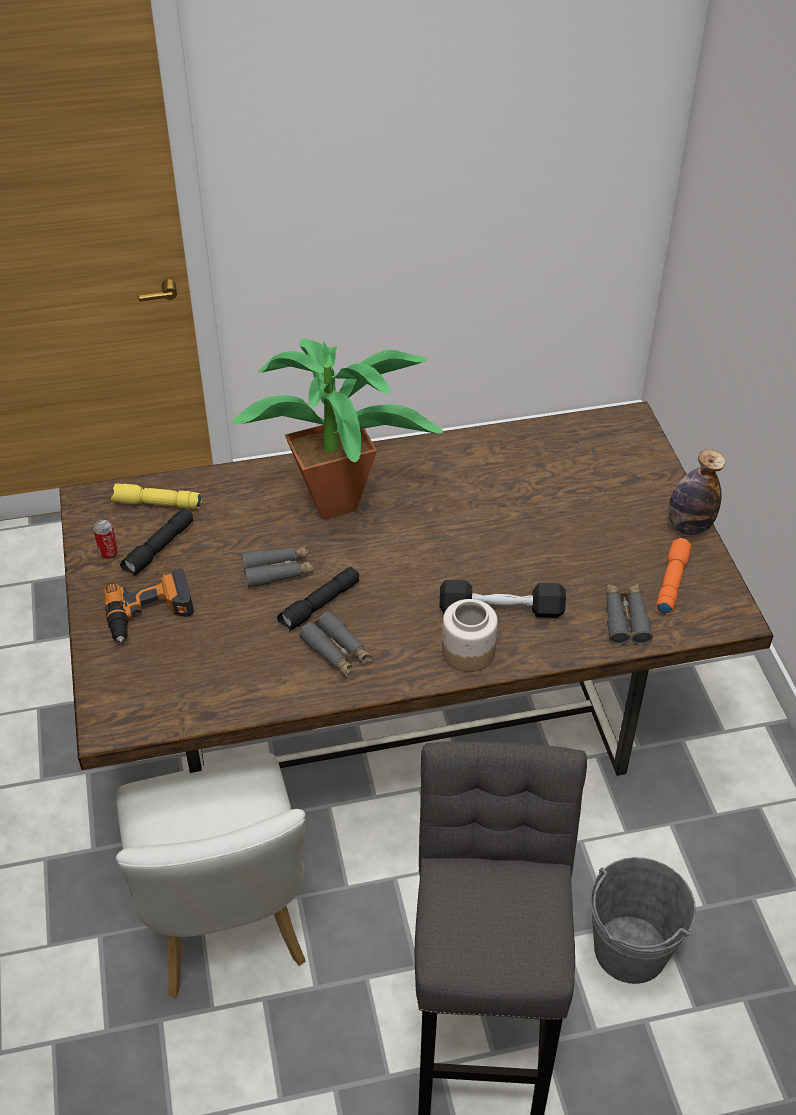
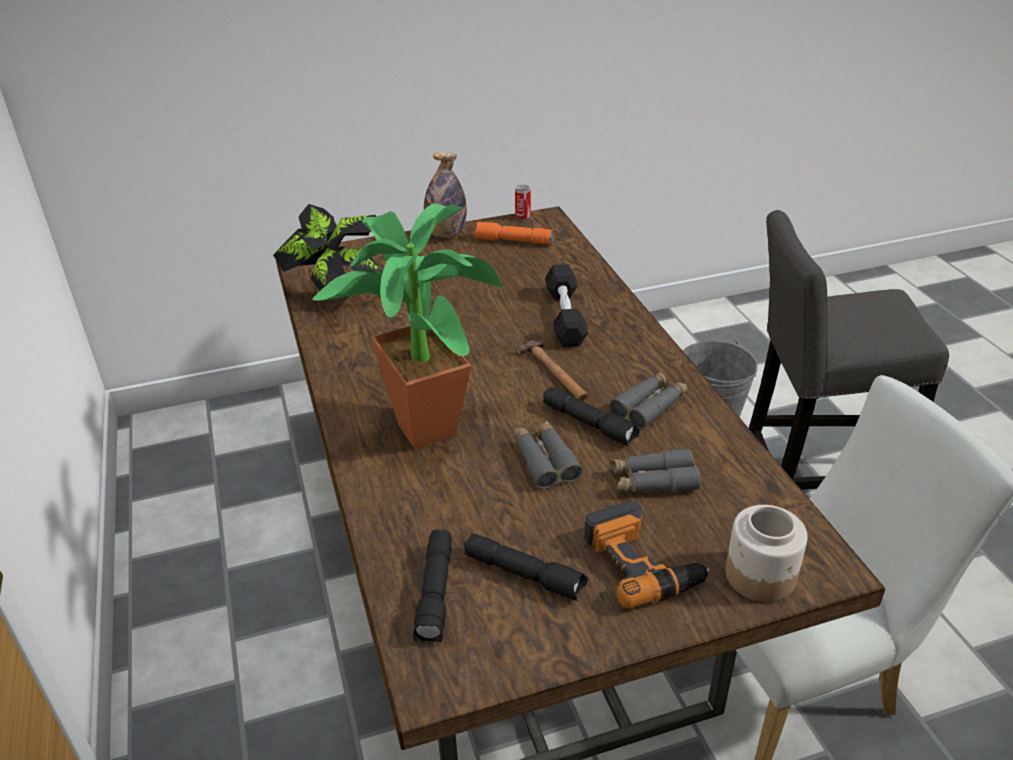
camera: 95 degrees left, 10 degrees down
can [93,520,118,559] -> can moved to [515,185,531,220]
yellow flashlight [111,483,202,509] -> black flashlight [413,530,452,642]
jar [442,599,498,672] -> jar moved to [725,505,808,602]
grey binoculars [606,584,653,645] -> grey binoculars moved to [610,448,701,492]
none -> potted plant [273,204,383,291]
none -> hammer [516,340,588,401]

